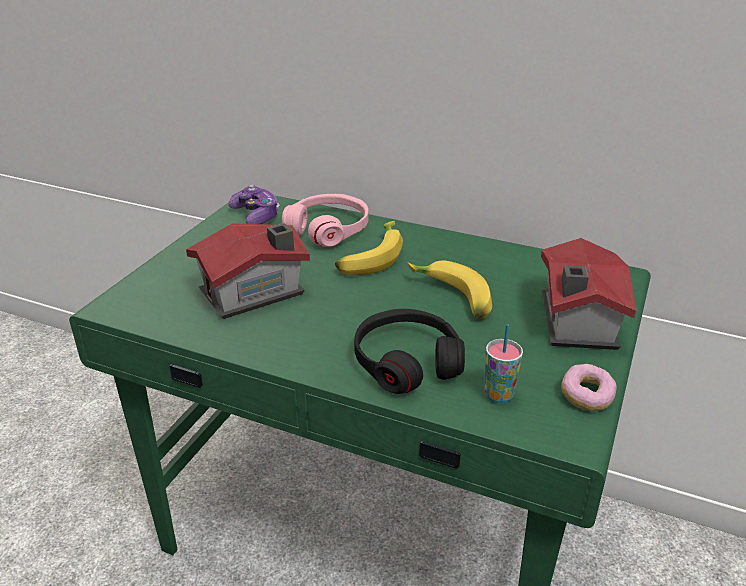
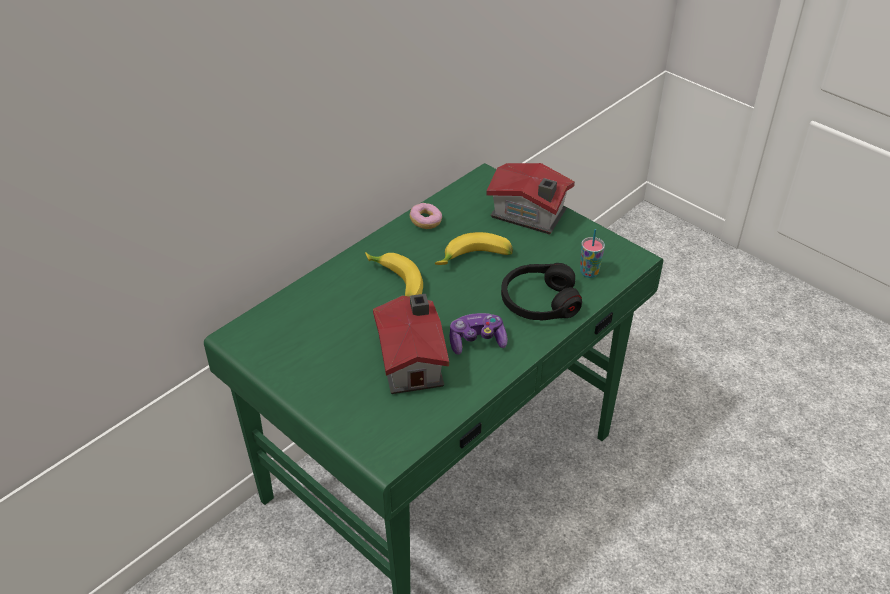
camera: 70 degrees left, 10 degrees up
game controller [229,184,280,224] -> game controller moved to [449,313,508,355]
pink headphones [282,194,368,247] -> none
donut [561,364,617,411] -> donut moved to [410,203,442,229]

